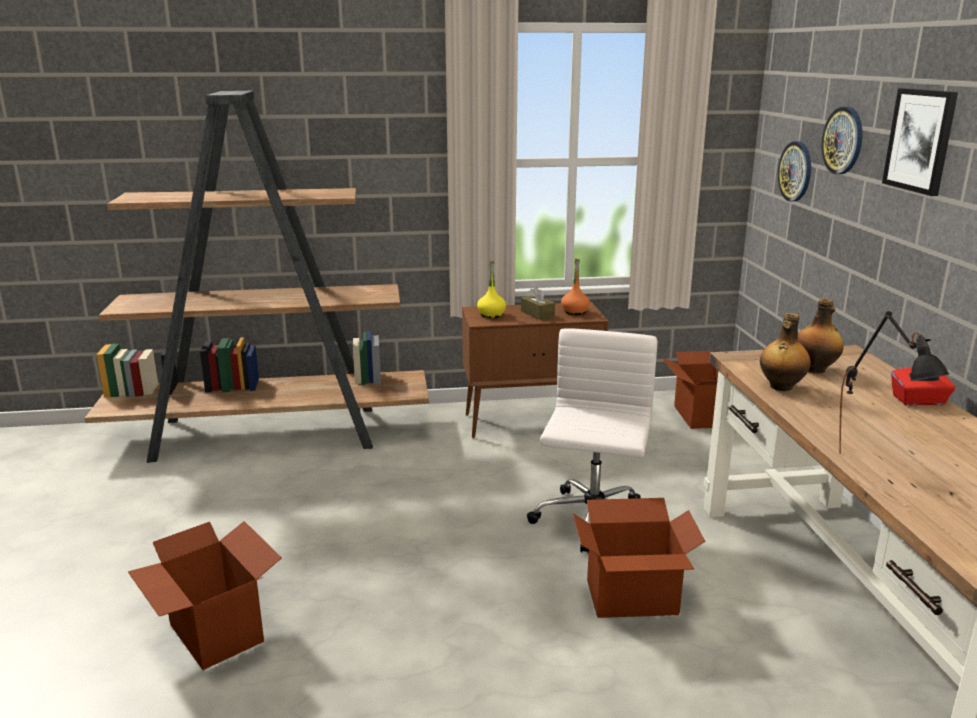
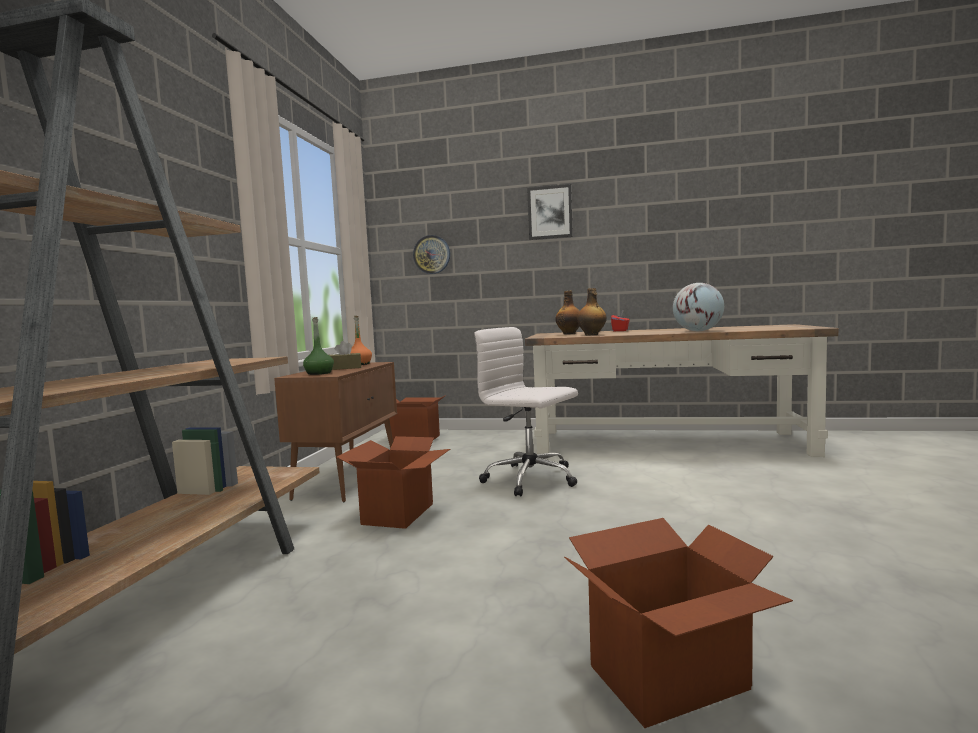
camera: 70 degrees left, 15 degrees down
yellow bottle [477,261,506,318] -> green bottle [303,317,334,375]
cardboard box [573,498,705,618] -> cardboard box moved to [337,436,450,529]
wall clock [821,106,863,174] -> none
black table lamp [839,311,950,454] -> globe [673,283,724,331]

